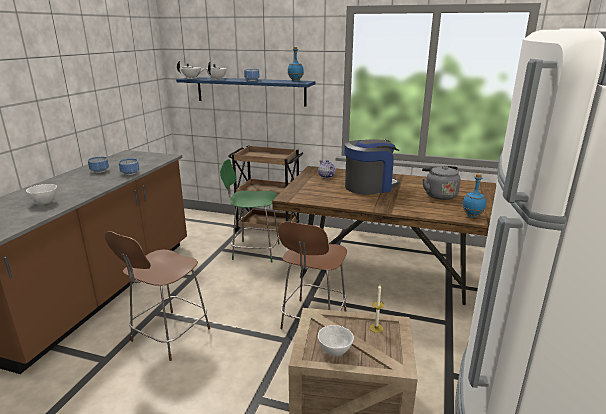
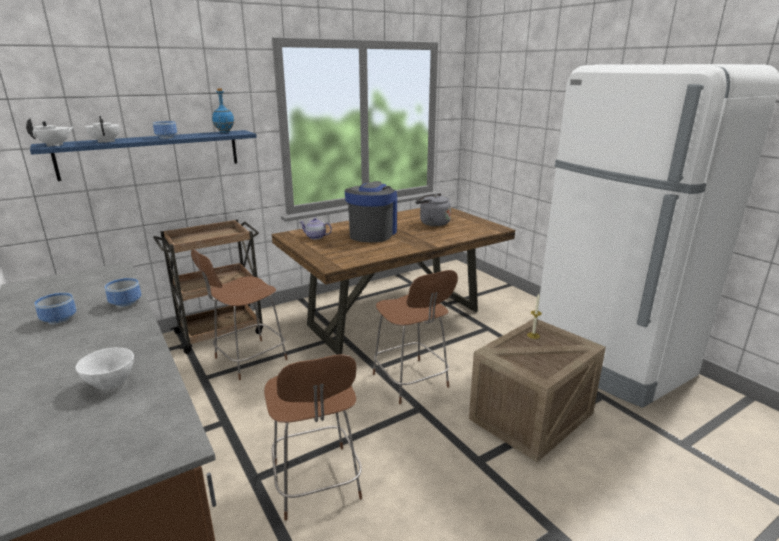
camera: 50 degrees left, 0 degrees up
green chair [220,159,280,263] -> brown chair [191,250,288,380]
white bowl [318,325,354,357] -> none
blue bottle [462,174,486,217] -> none

